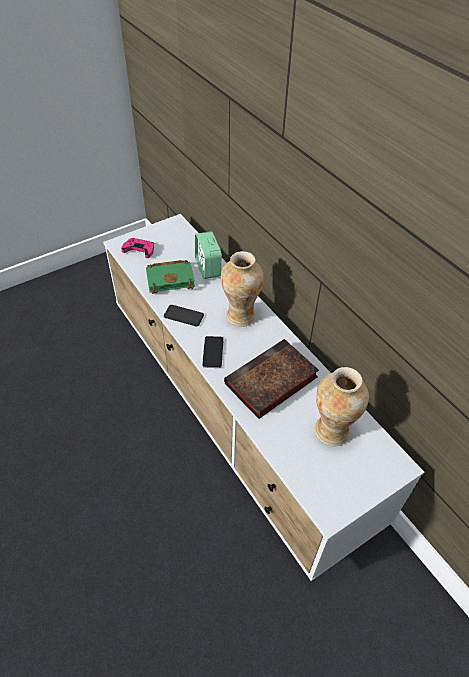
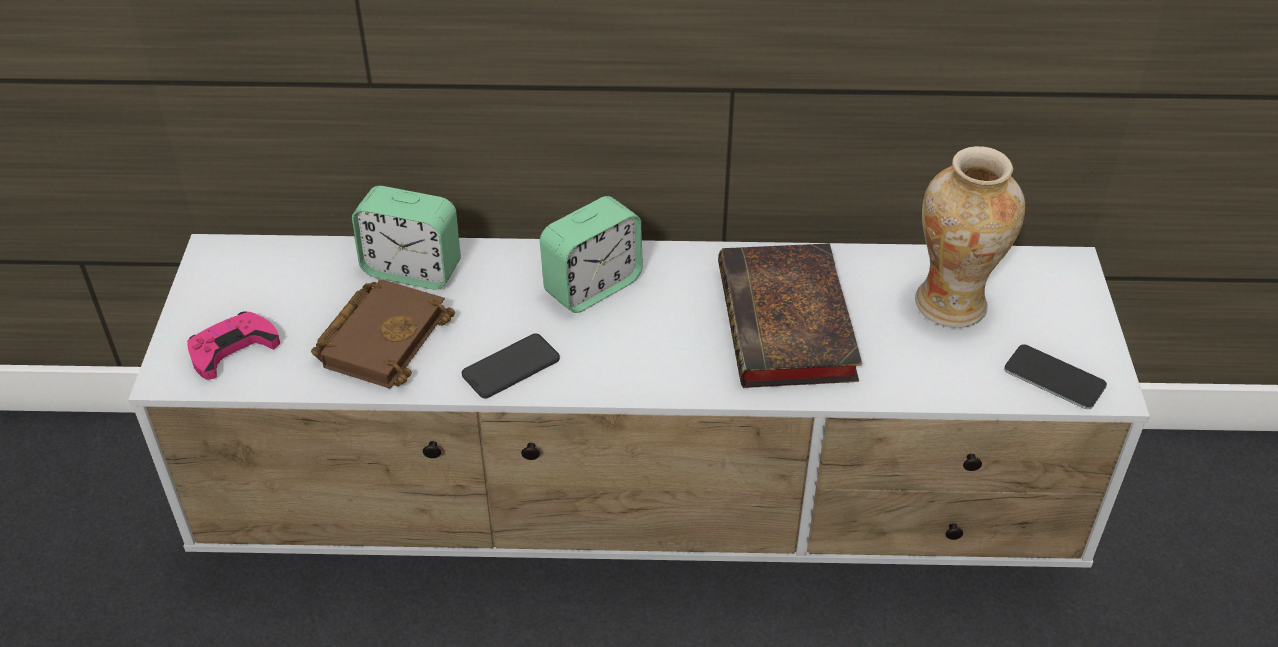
camera: 55 degrees left, 5 degrees down
green book [146,260,195,294] -> brown book [311,279,455,389]
phone [202,336,224,368] -> phone moved to [1004,344,1107,409]
vase [221,251,264,327] -> alarm clock [540,196,643,313]

